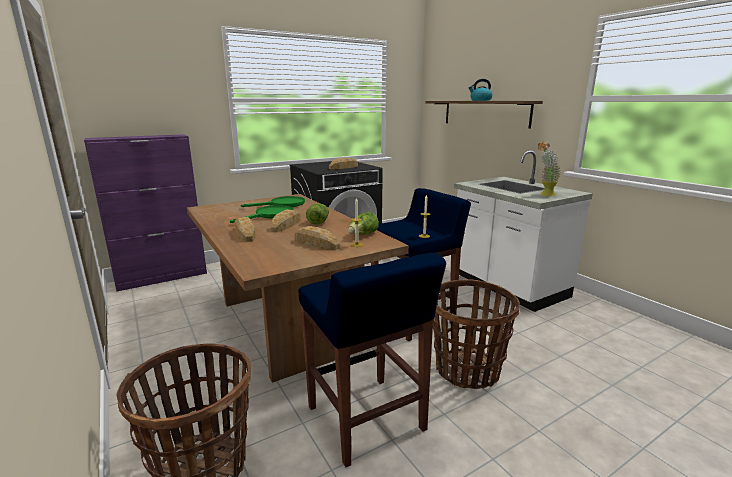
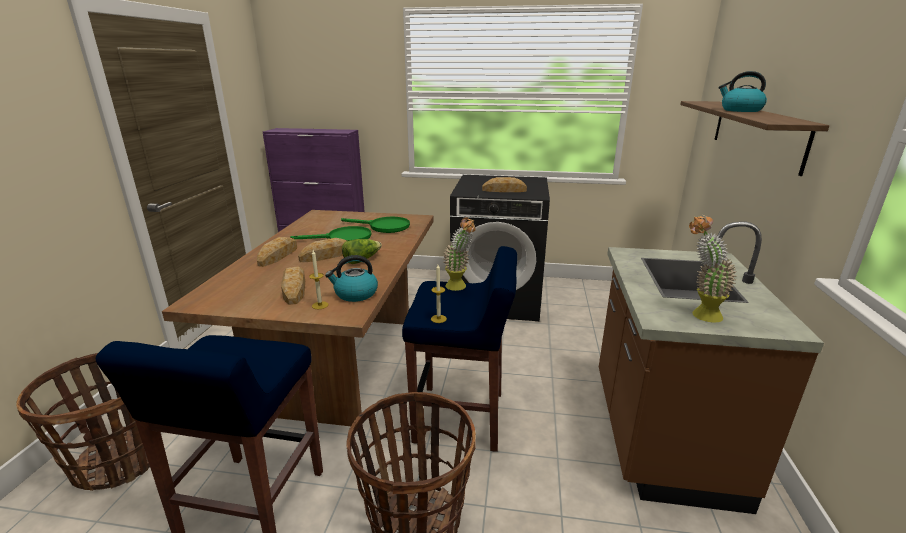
camera: 40 degrees right, 5 degrees up
lettuce [348,212,379,235] -> kettle [325,255,378,302]
white counter [454,150,593,312] -> brown counter [599,221,824,514]
none -> potted plant [443,217,476,291]

